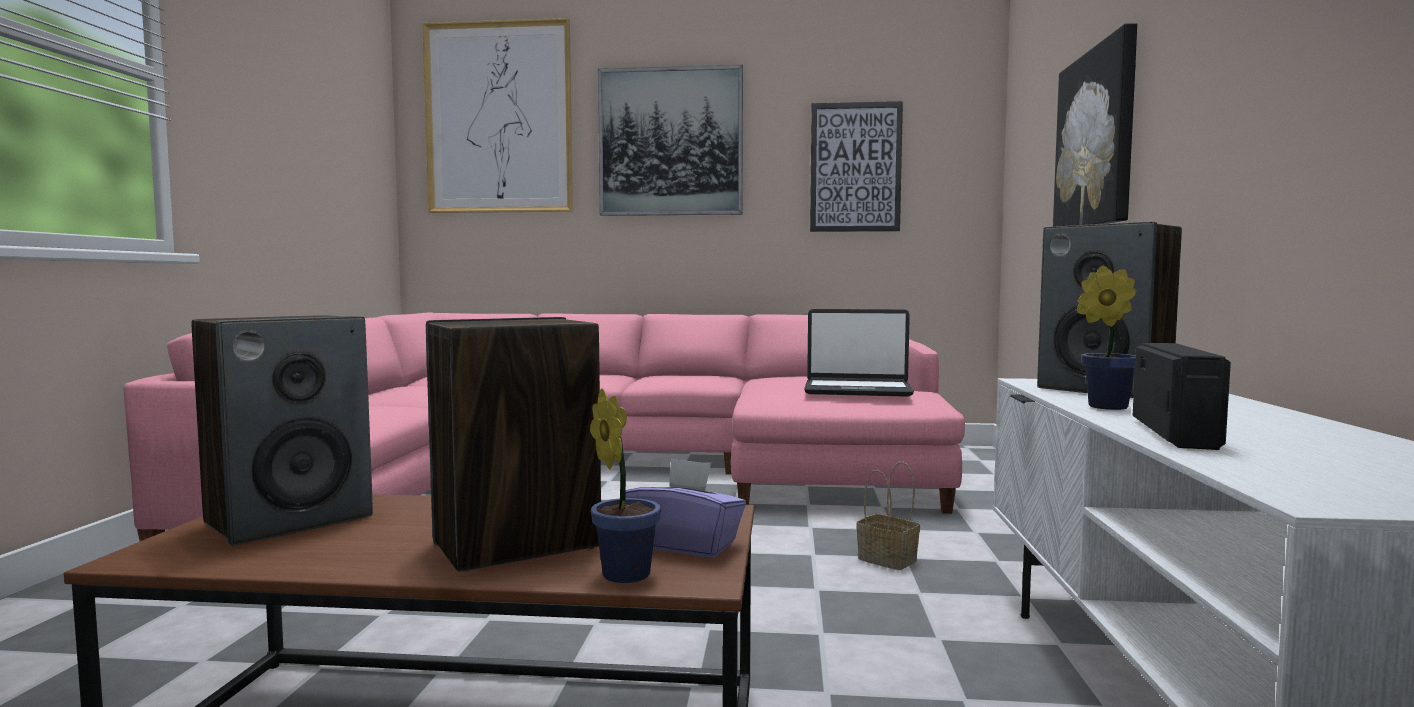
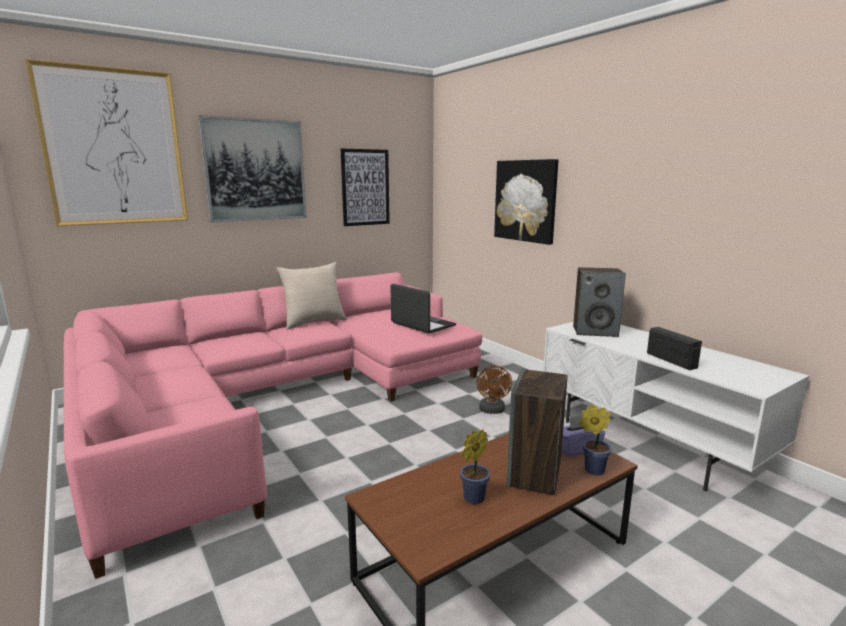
camera: 40 degrees left, 10 degrees up
speaker [192,315,373,546] -> none
laptop [804,309,914,397] -> laptop turned 105 degrees counterclockwise [391,284,456,334]
basket [856,462,920,570] -> brown fan [476,366,512,414]
potted plant [1077,265,1137,410] -> potted plant moved to [460,430,490,504]
none -> beige pillow [276,262,347,330]

